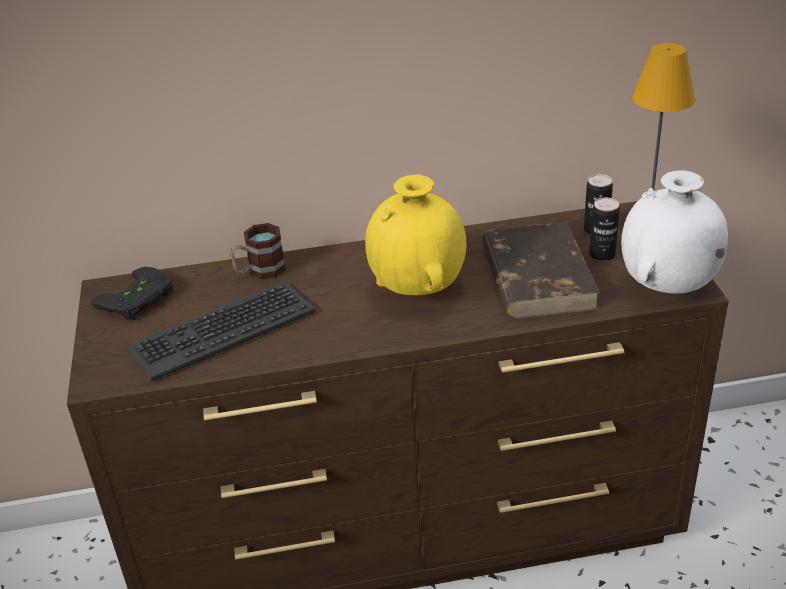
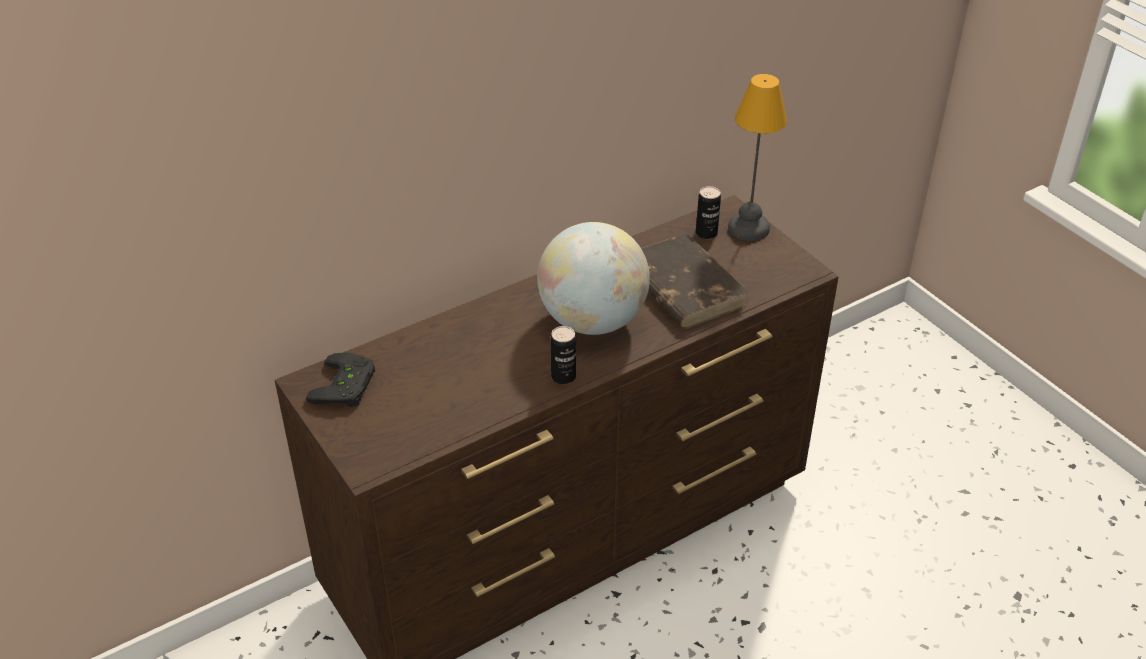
camera: 25 degrees left, 5 degrees up
keyboard [126,281,316,381] -> none
mug [230,223,286,279] -> none
yellow vase [365,175,466,295] -> globe [537,222,650,335]
can [589,198,620,261] -> can moved to [551,326,576,384]
white vase [621,170,728,294] -> none

